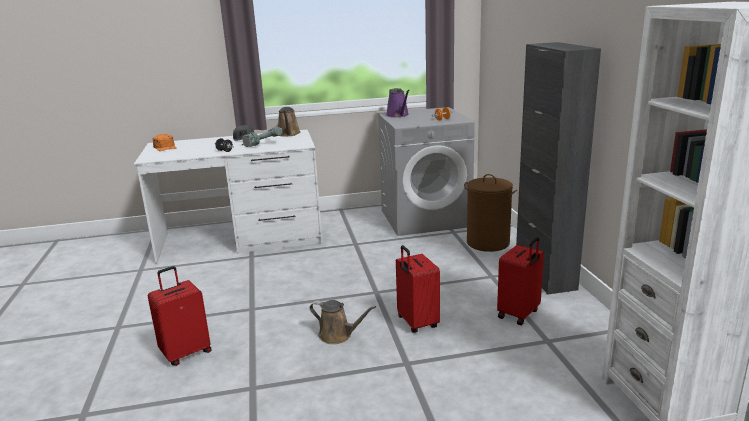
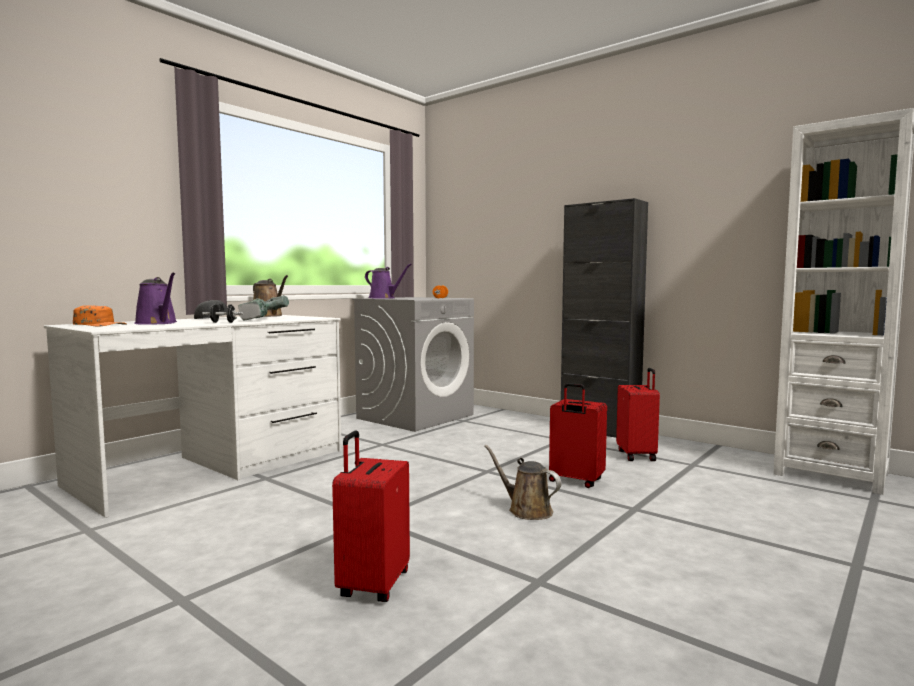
camera: 40 degrees left, 15 degrees down
brown watering can [310,300,376,344] -> brown watering can turned 120 degrees counterclockwise [484,445,562,520]
brown laundry basket [464,174,517,252] -> none
none -> purple watering can [134,273,177,325]

